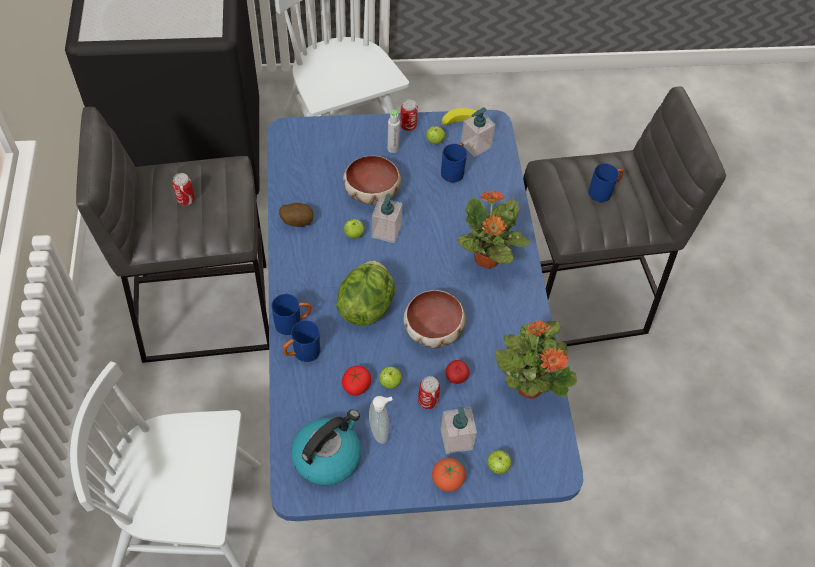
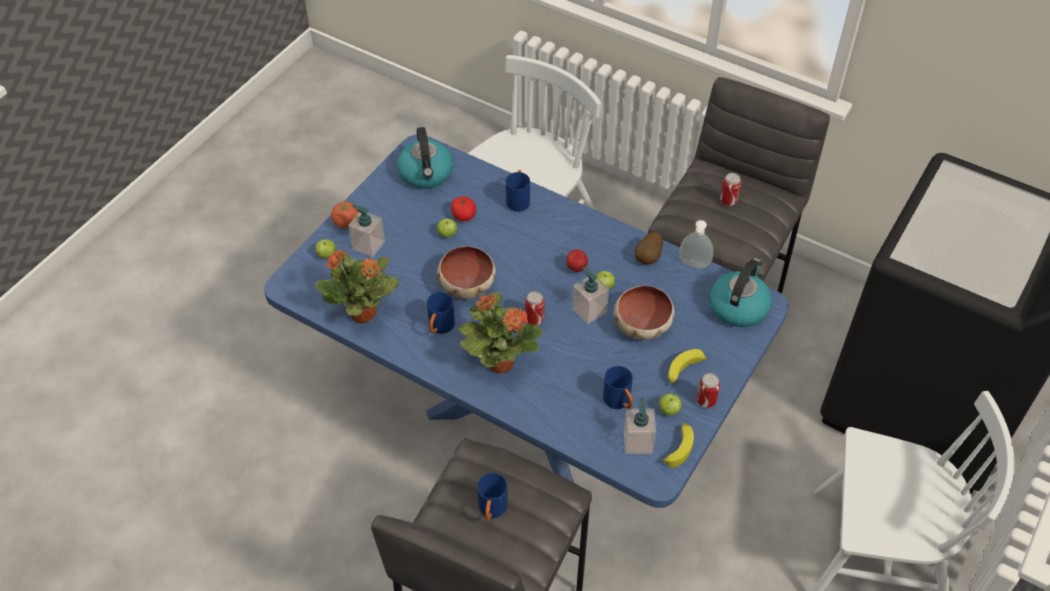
camera: 130 degrees right, 5 degrees down
blue mug [271,294,311,335] -> blue mug moved to [427,292,455,334]
lettuce [336,261,395,326] -> none
soap dispenser [369,396,392,444] -> soap dispenser moved to [679,220,713,269]
grey bottle [387,110,400,153] -> banana [668,349,708,384]
can [418,376,440,409] -> can moved to [525,291,545,325]
apple [446,360,469,384] -> apple moved to [566,250,588,272]
none -> kettle [709,258,772,327]

